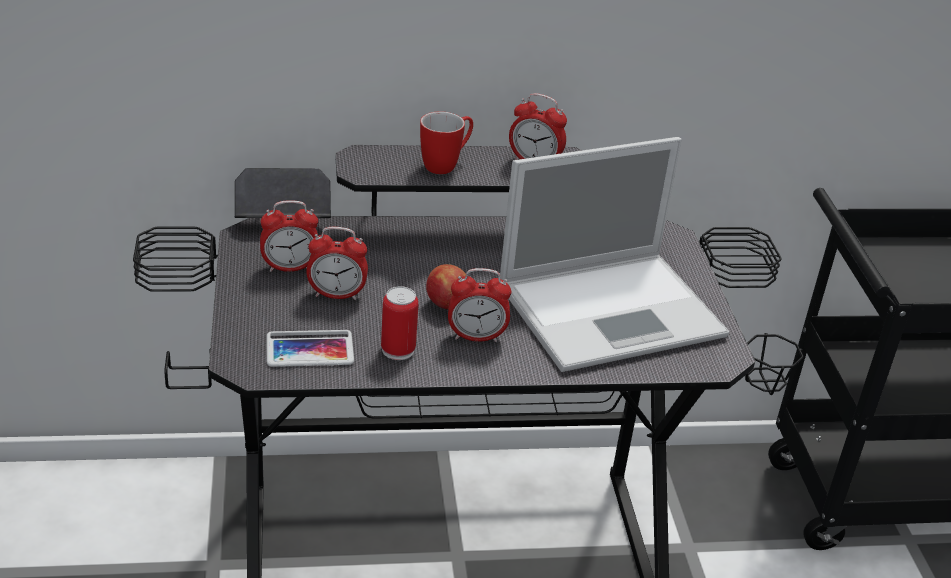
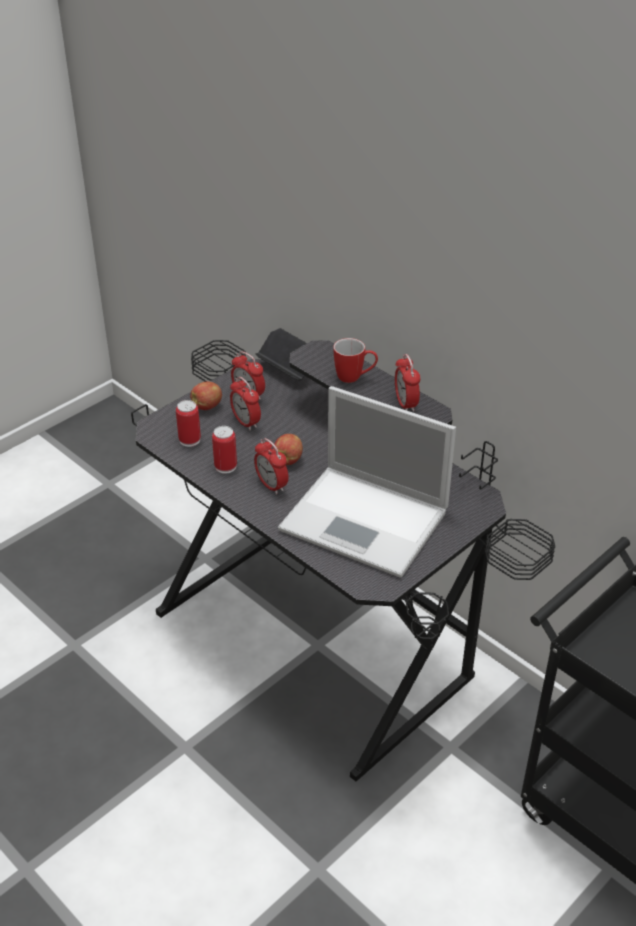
camera: 55 degrees right, 5 degrees up
phone [267,330,354,367] -> can [176,400,201,447]
none -> apple [190,381,222,410]

